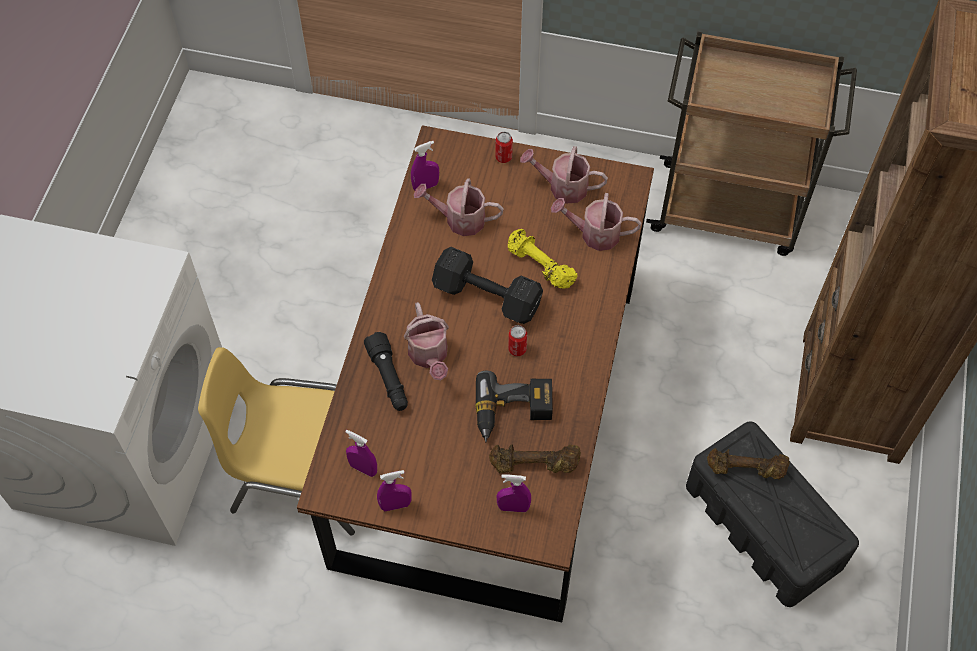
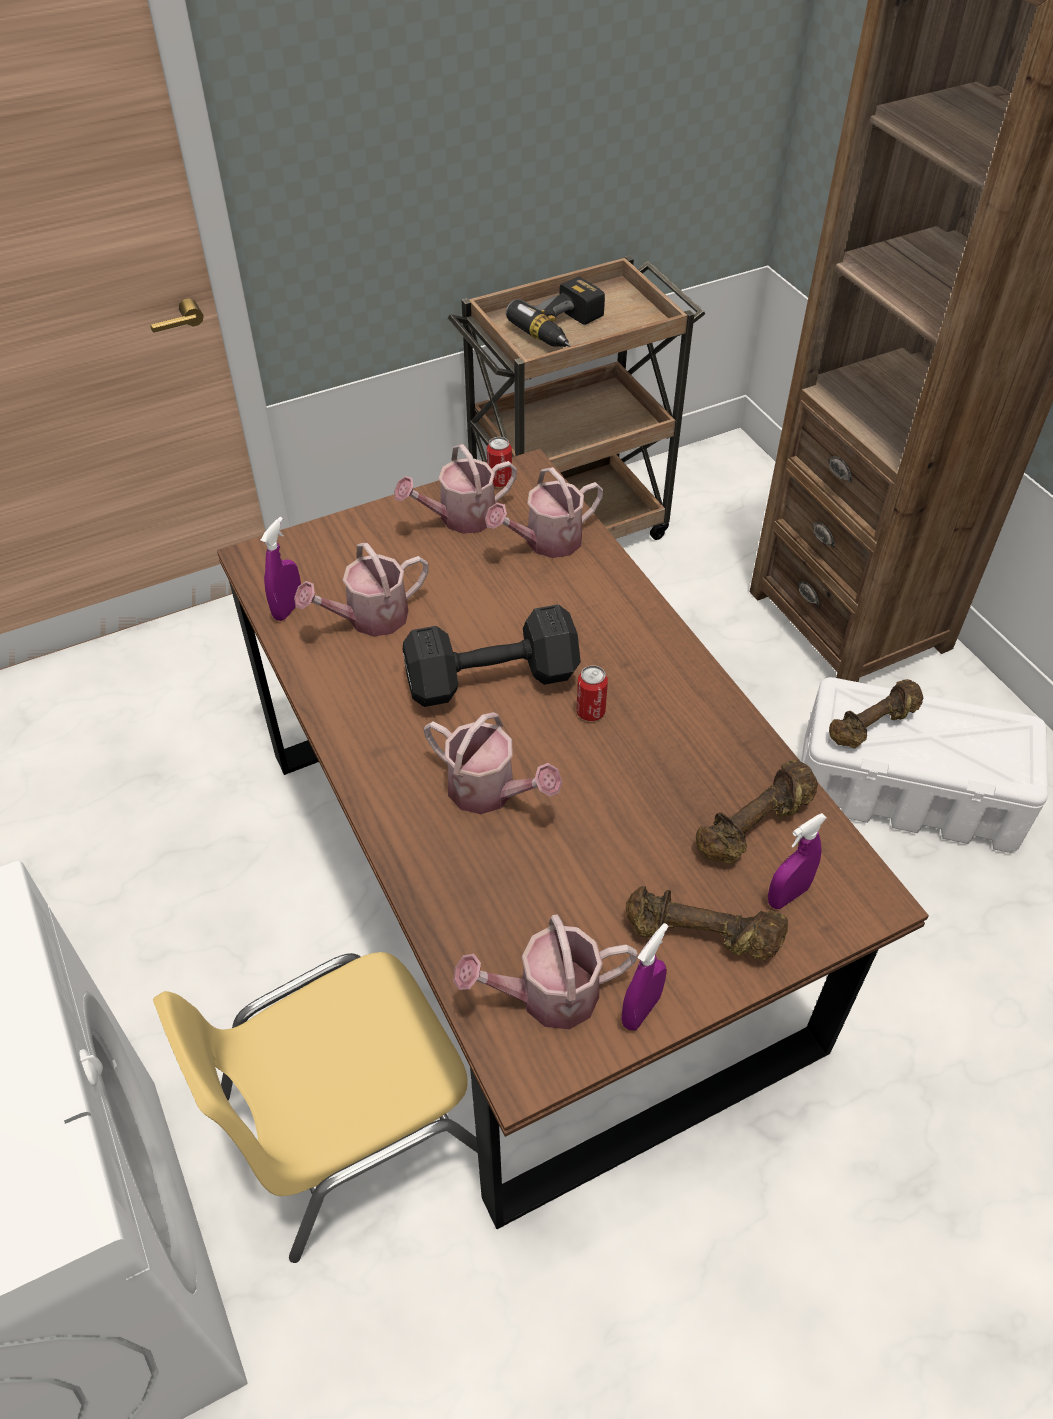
camera: 40 degrees left, 10 degrees down
purple spray bottle [345,430,377,477] -> watering can [453,914,638,1029]
black flashlight [364,332,408,411] -> none
power drill [475,371,553,442] -> power drill moved to [506,277,605,347]
can [495,132,513,163] -> can moved to [487,437,512,487]
yellow dumbbell [508,229,578,289] -> none
black storage box [686,421,859,607] -> white storage box [801,677,1048,853]
none -> brown dumbbell [626,886,788,960]

